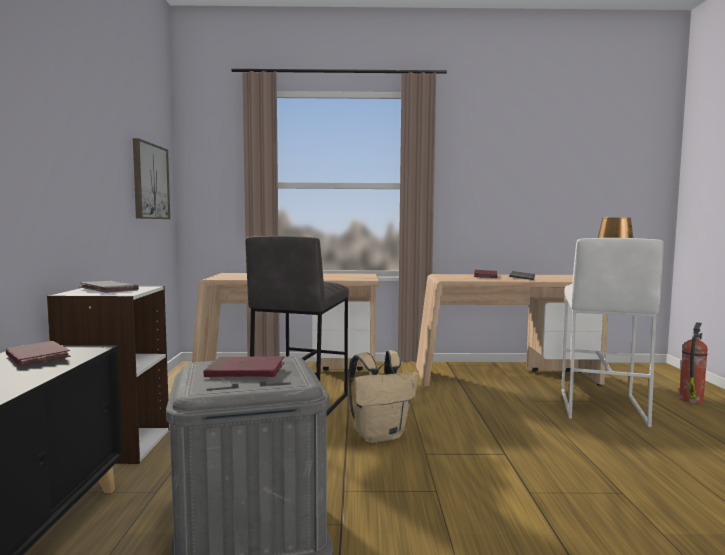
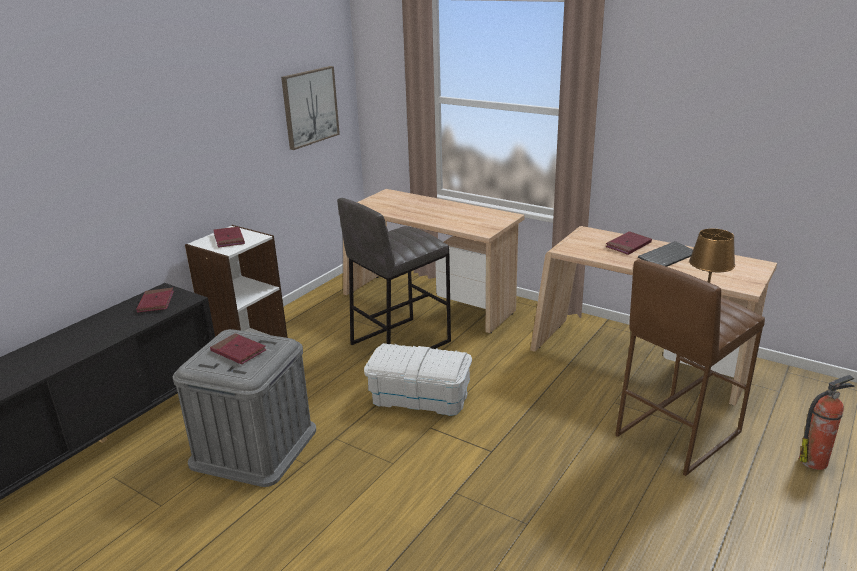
camera: 35 degrees right, 20 degrees up
grey book [79,281,139,293] -> red book [213,227,245,248]
beige backpack [349,350,418,443] -> white storage box [364,343,472,416]
white stool [561,238,664,427] -> brown stool [615,259,765,476]

